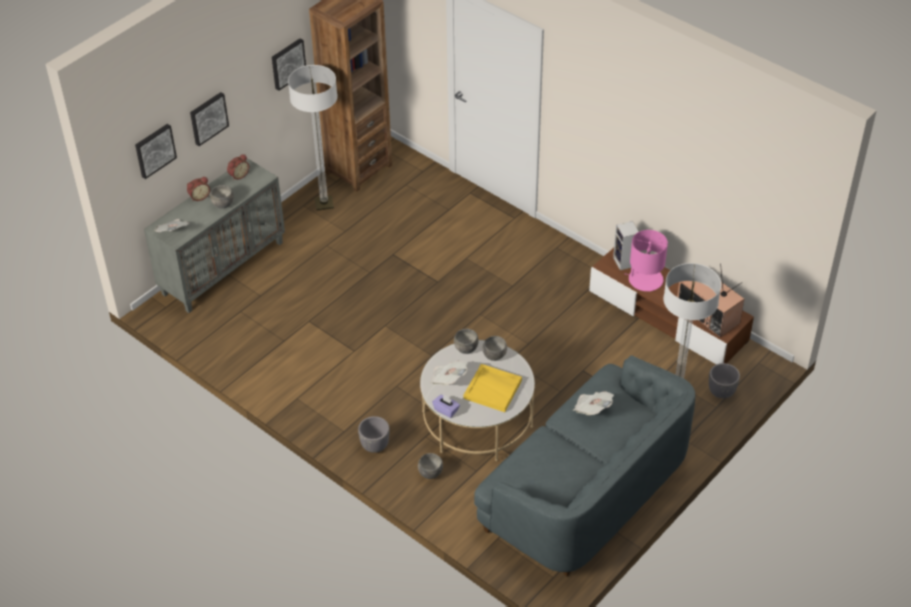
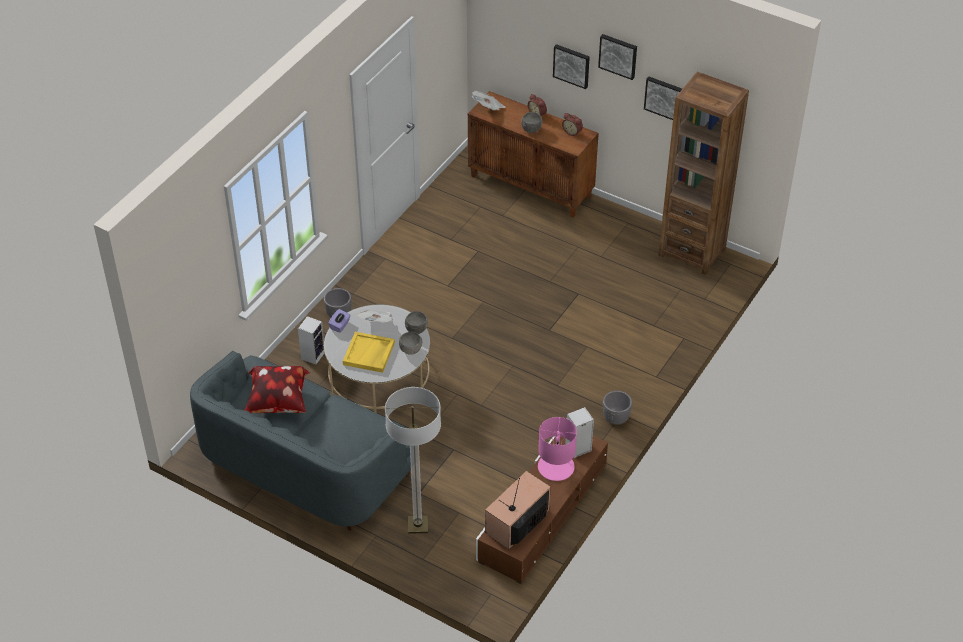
camera: 80 degrees right, 0 degrees up
picture [135,124,177,179] -> picture moved to [598,34,637,80]
grey cabinet [144,158,285,313] -> brown cabinet [468,91,599,218]
floor lamp [288,65,338,211] -> none
grey bowl [418,453,443,479] -> speaker [298,316,325,365]
newspaper [573,391,614,415] -> none
grey planter [709,363,740,398] -> grey planter moved to [603,391,632,425]
none -> pillow [245,366,310,413]

